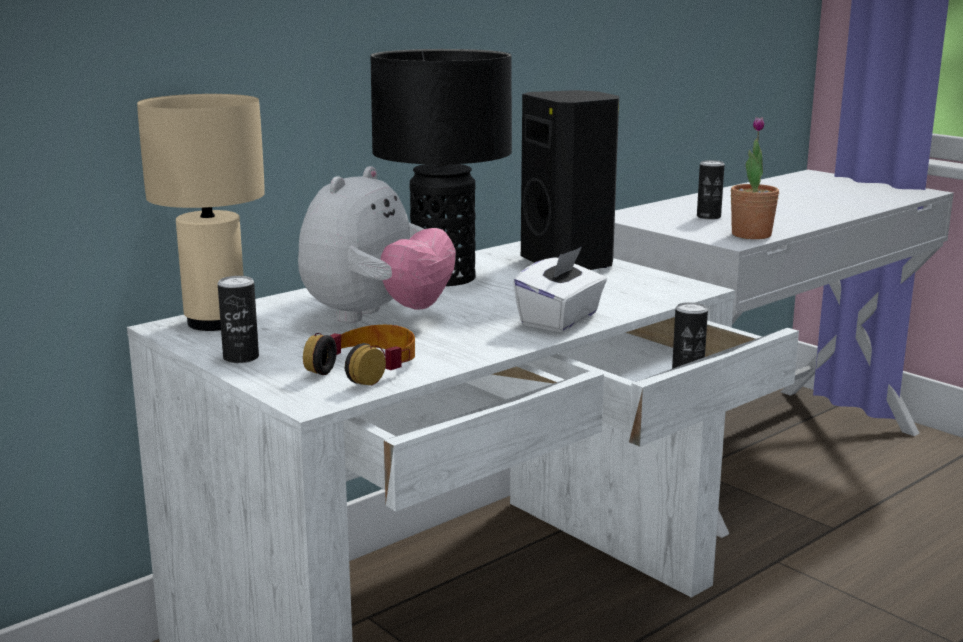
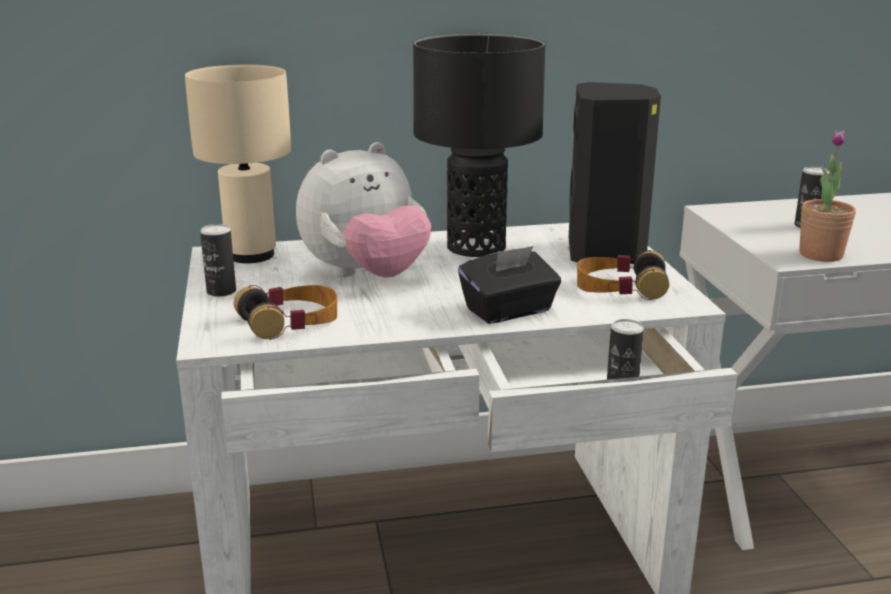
camera: 30 degrees right, 5 degrees up
white tissue box [513,247,607,332] -> black tissue box [458,246,561,324]
none -> headphones [577,250,669,300]

